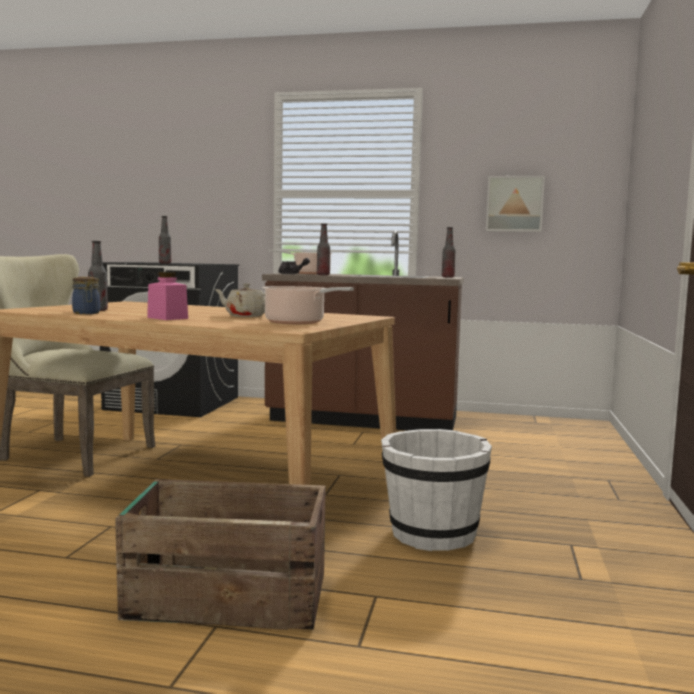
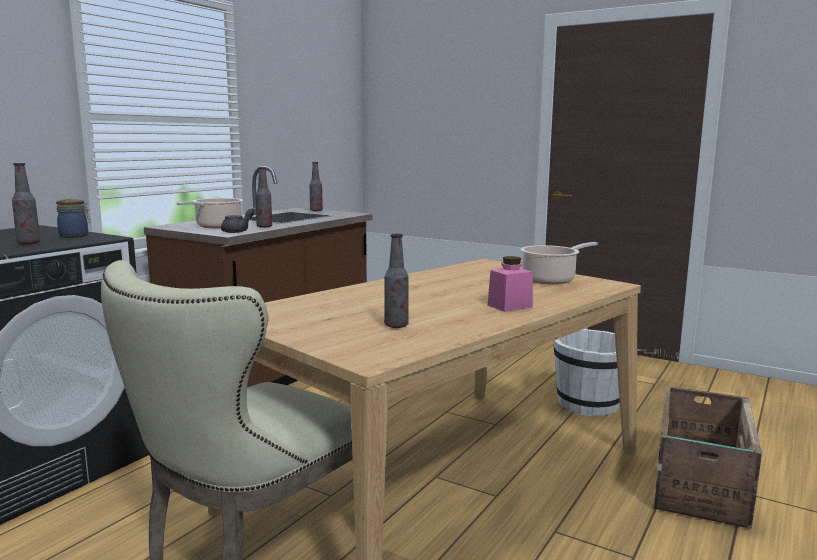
camera: 70 degrees left, 5 degrees up
jar [72,277,100,314] -> jar moved to [56,199,91,238]
beige teapot [214,283,265,317] -> none
picture [486,176,545,232] -> none

